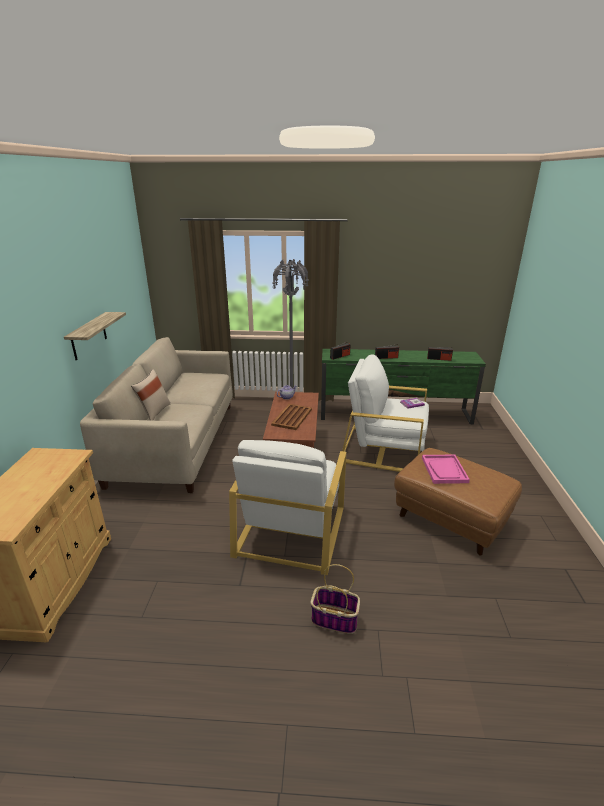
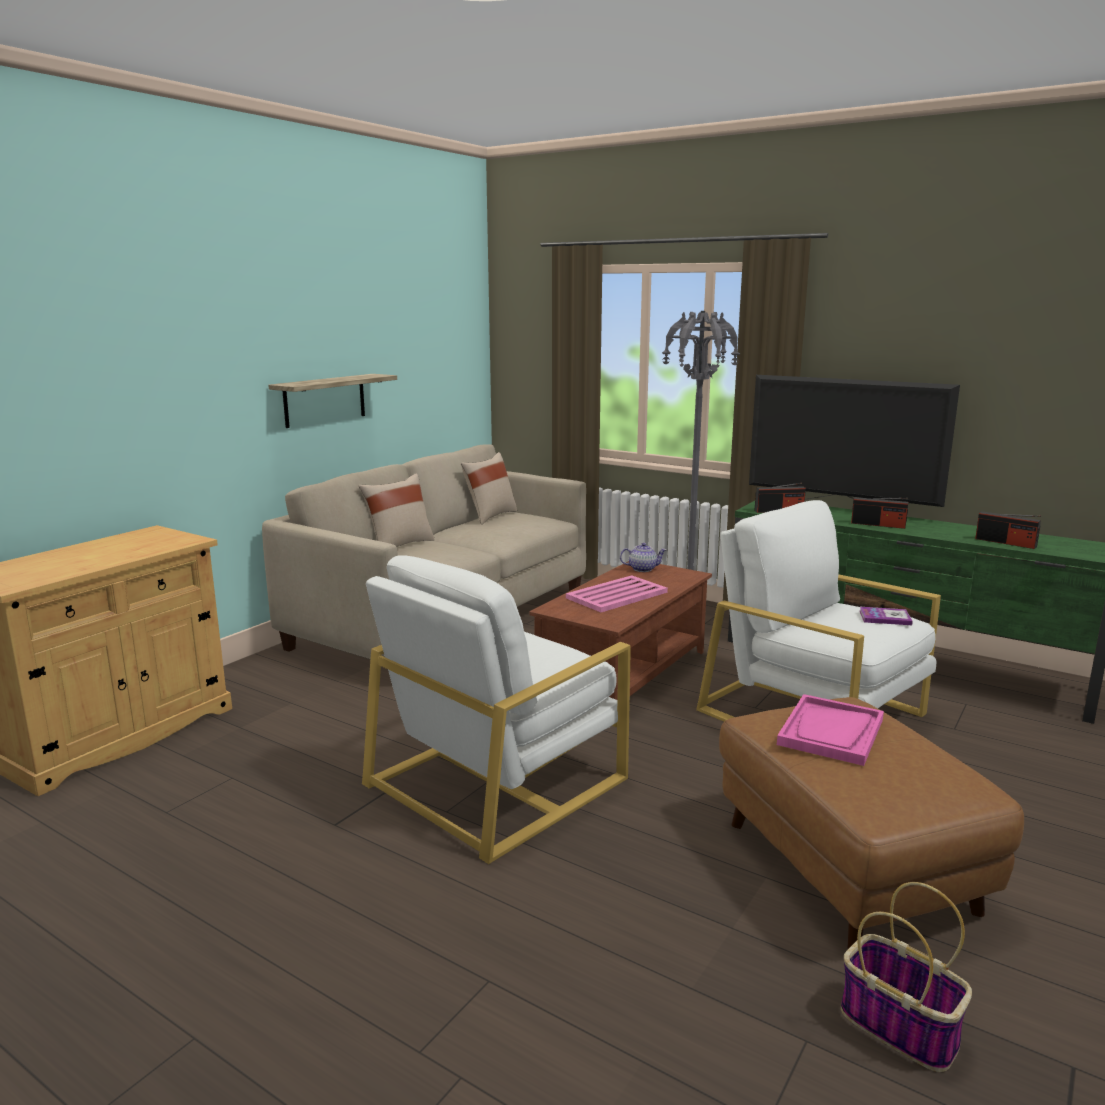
camera: 30 degrees right, 10 degrees down
brown tray [271,404,312,430] -> pink tray [566,575,668,612]
basket [311,564,360,634] -> basket moved to [841,882,972,1072]
none -> beige pillow [461,452,517,525]
none -> television [749,375,960,507]

